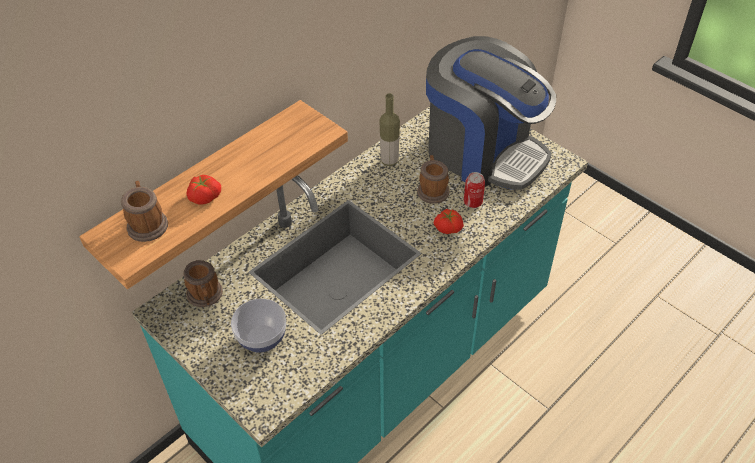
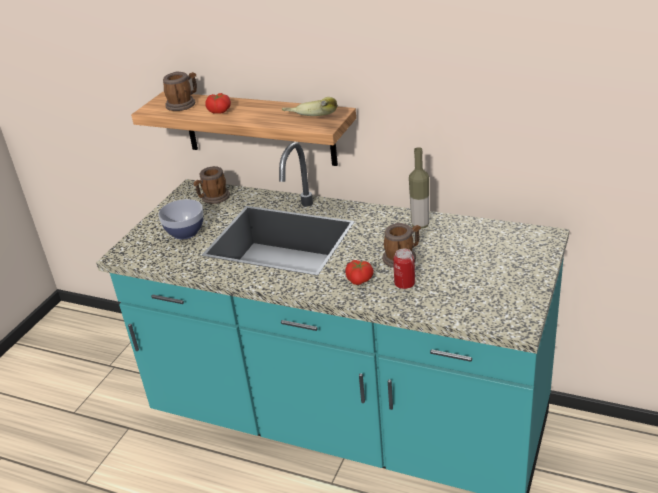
camera: 70 degrees right, 15 degrees down
coffee machine [426,36,556,190] -> none
none -> banana [282,97,337,116]

